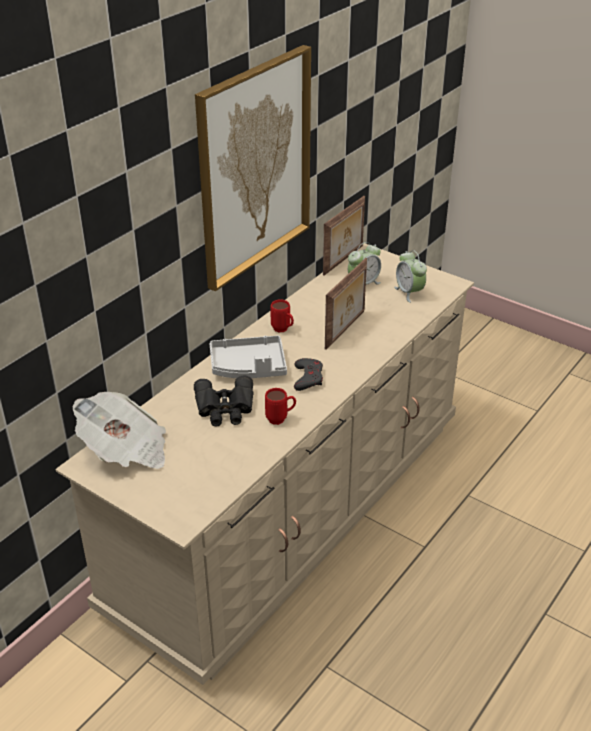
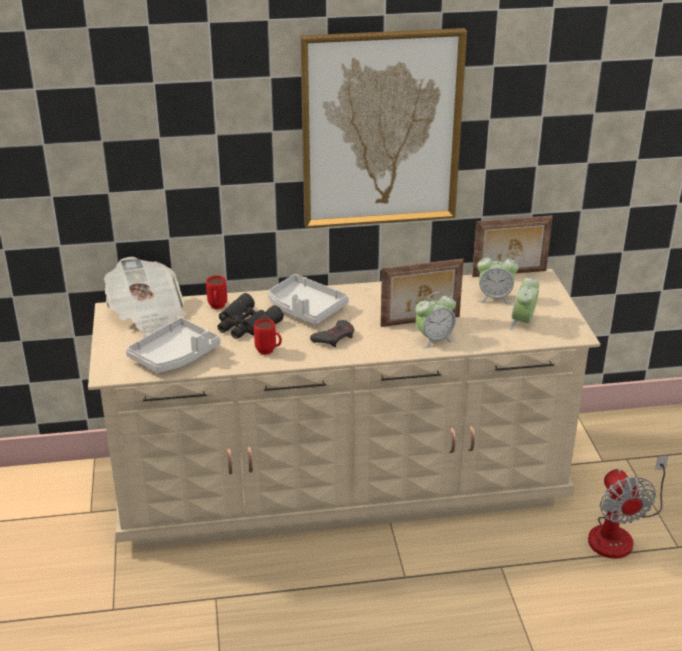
camera: 45 degrees right, 5 degrees down
red mug [270,299,294,332] -> red mug moved to [206,275,227,309]
none -> grey tray [126,317,221,373]
none -> alarm clock [415,292,456,349]
none -> fan [588,456,668,559]

